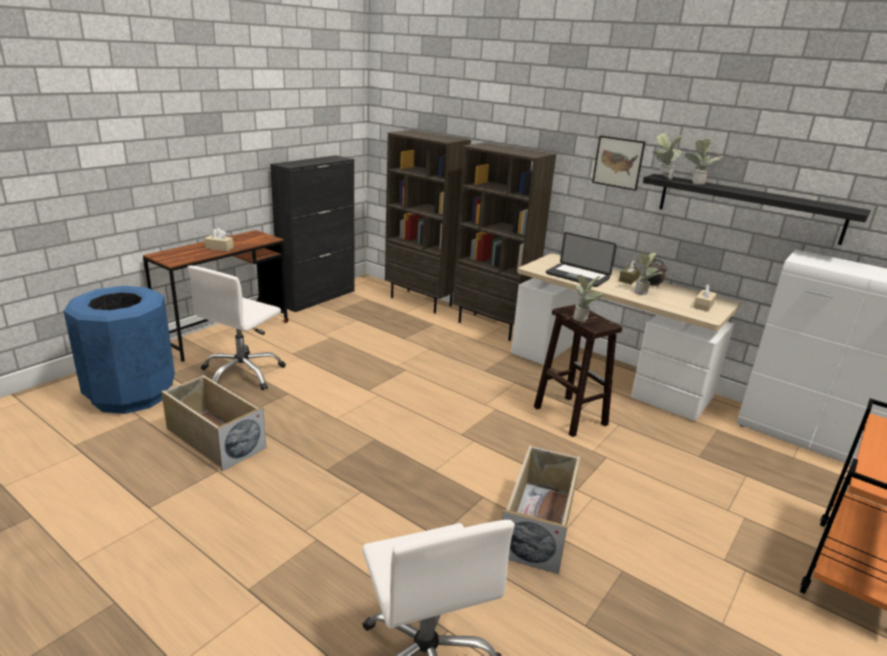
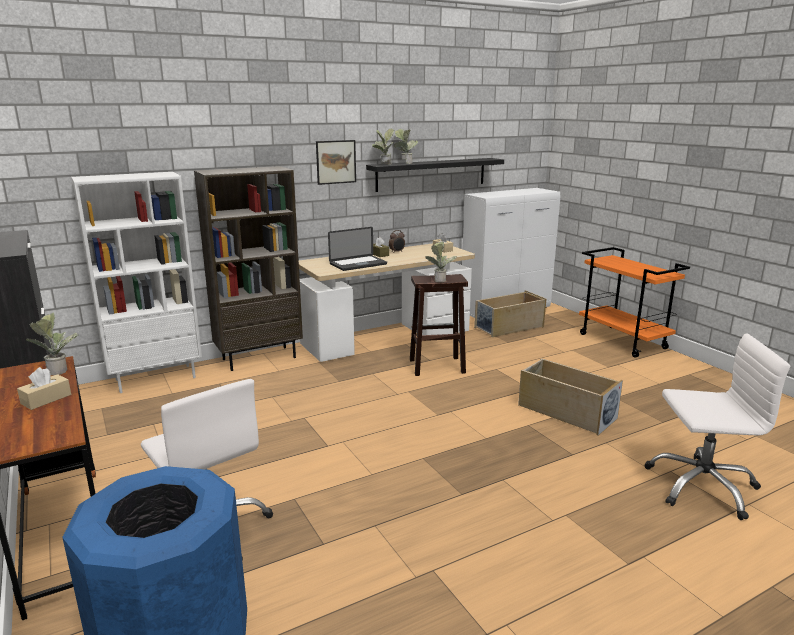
camera: 65 degrees left, 5 degrees down
beige storage box [161,375,266,471] -> beige storage box moved to [474,290,546,337]
brown bookcase [385,130,471,314] -> white bookcase [72,172,202,393]
potted plant [633,253,662,295] -> potted plant moved to [26,312,78,376]

